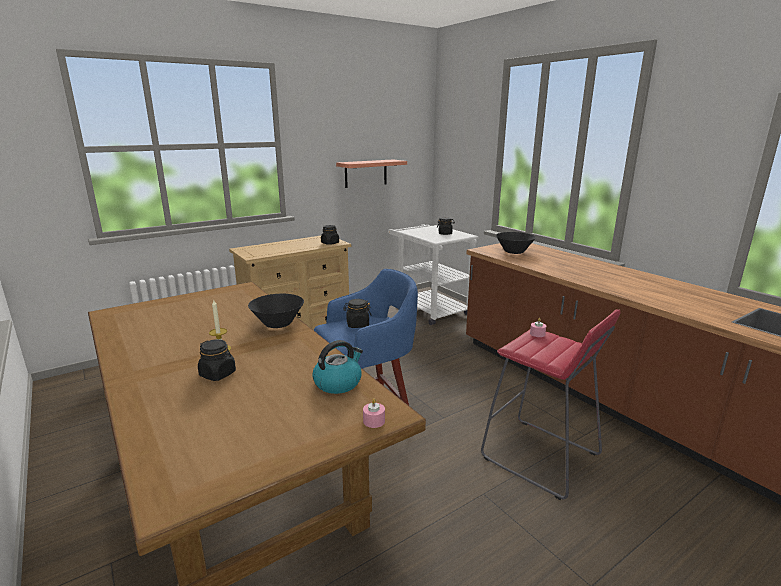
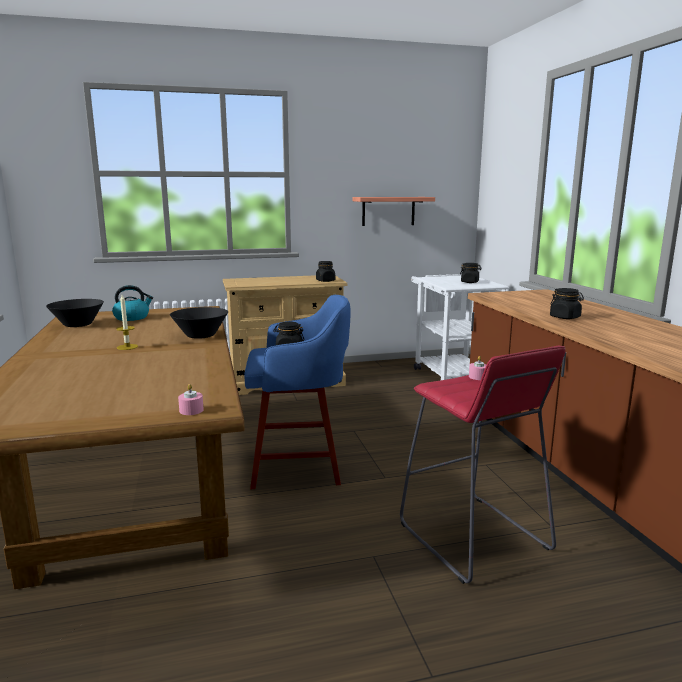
camera: 20 degrees right, 5 degrees down
black jar [198,339,236,381] -> black jar moved to [550,288,584,319]
kettle [312,340,363,394] -> kettle moved to [112,285,153,321]
black bowl [496,232,536,254] -> black bowl moved to [46,299,104,327]

